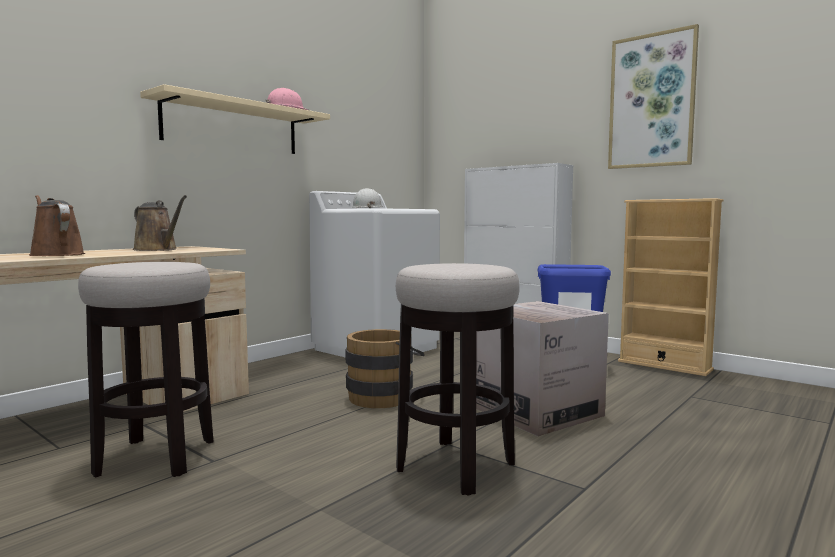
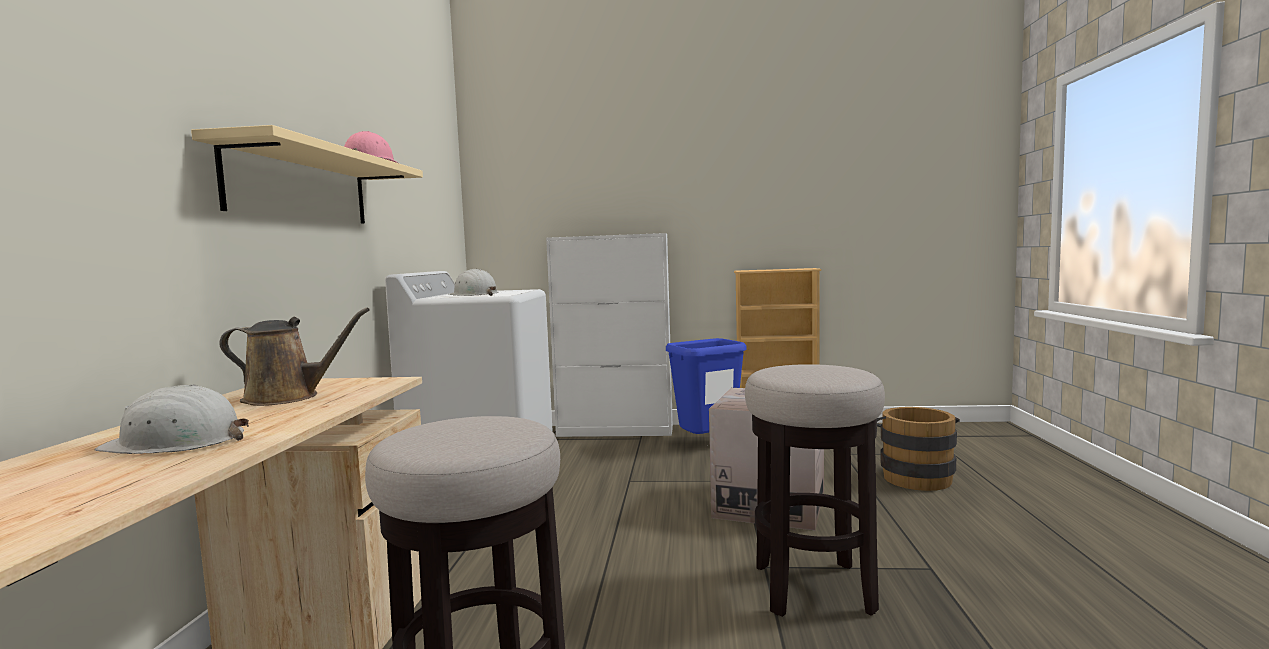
camera: 35 degrees left, 0 degrees up
brown watering can [29,195,85,256] -> white hard hat [95,384,249,454]
brown bucket [345,329,425,408] -> brown bucket moved to [877,407,960,491]
picture [608,24,699,169] -> none

